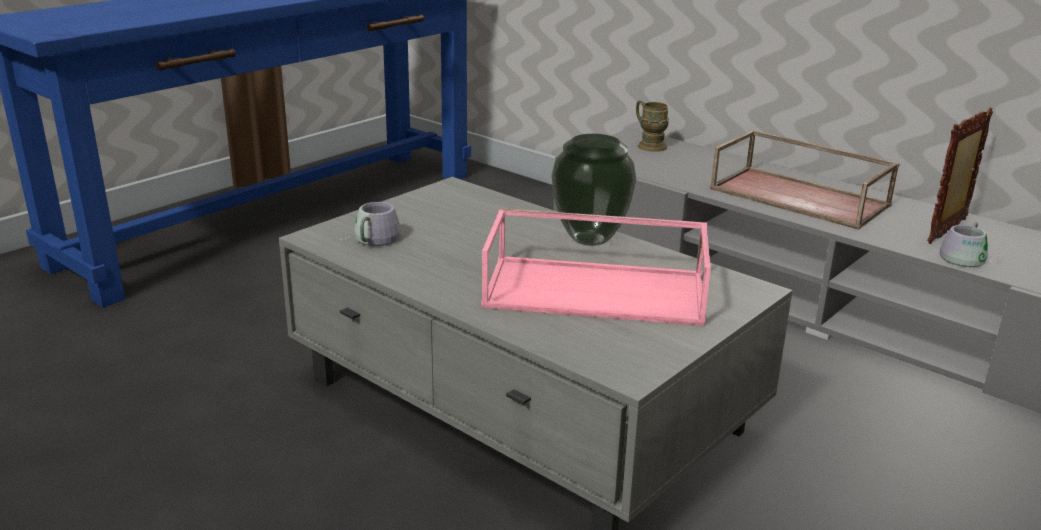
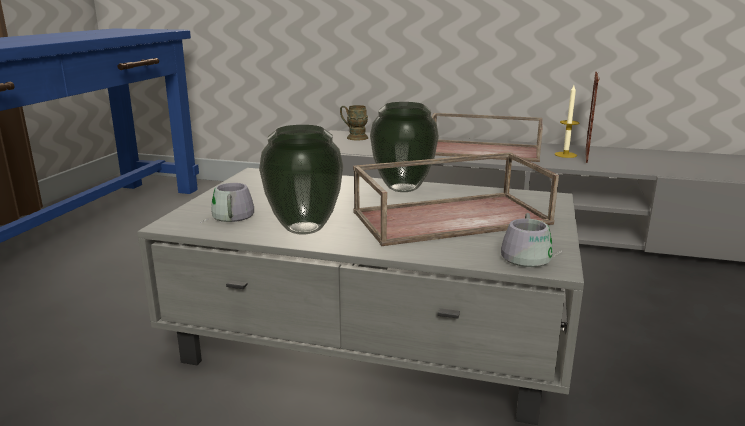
camera: 25 degrees left, 5 degrees down
pink tray [481,208,711,326] -> brown tray [353,152,559,246]
grey mug [940,222,1000,267] -> grey mug moved to [501,213,562,267]
none -> vase [259,125,343,235]
none -> candle [555,85,579,158]

